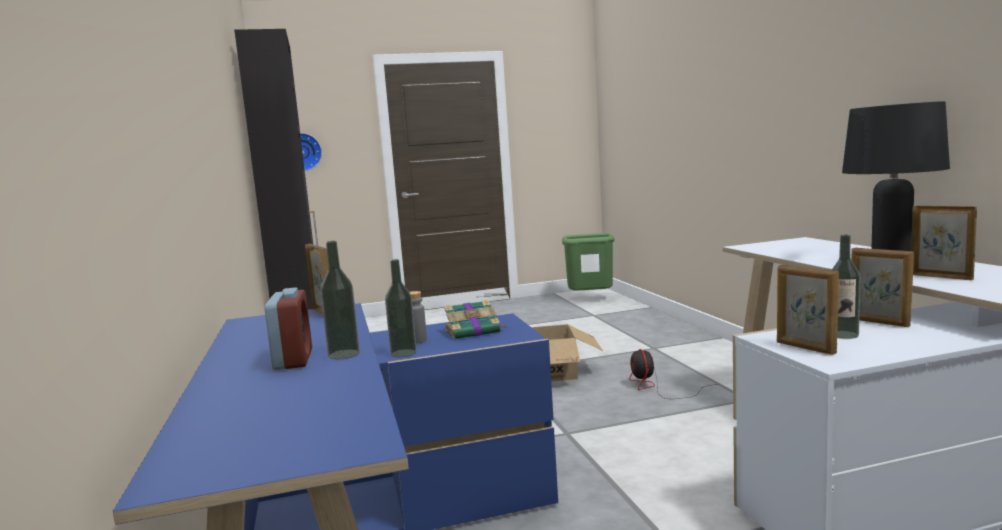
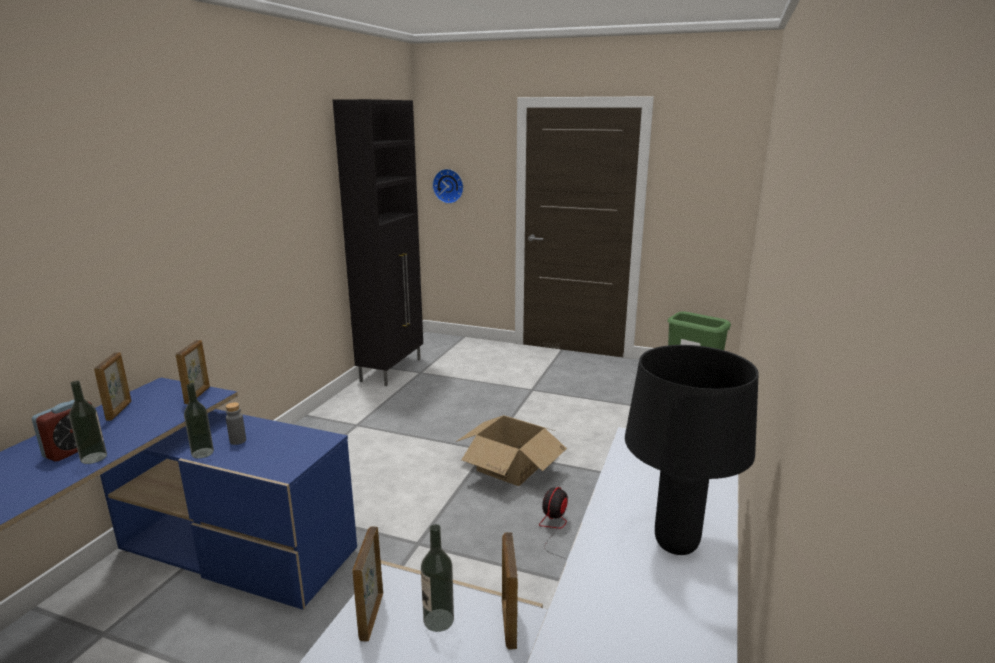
camera: 35 degrees right, 10 degrees up
book [444,300,505,340] -> none
picture frame [911,205,977,280] -> picture frame moved to [94,352,131,421]

